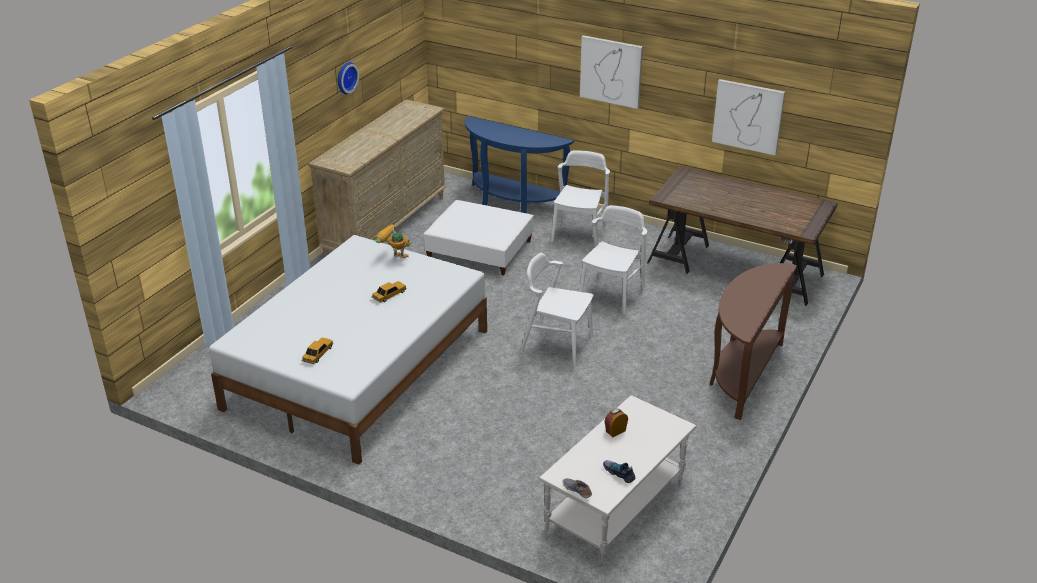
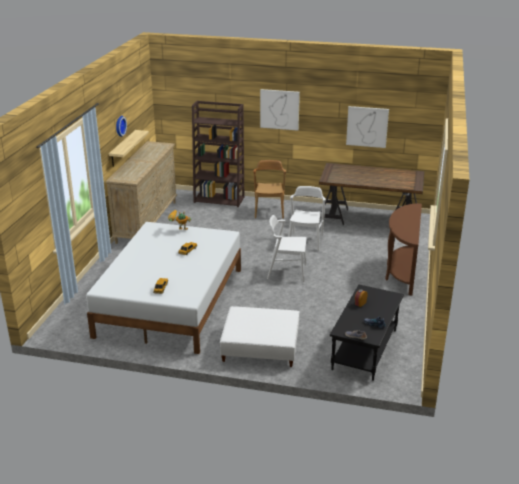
camera: 15 degrees left, 5 degrees down
white ottoman [424,200,534,276] -> white ottoman moved to [220,306,300,367]
blue console table [465,116,574,213] -> brown bookcase [192,101,244,207]
white coffee table [539,395,696,563] -> black coffee table [330,285,404,381]
white chair [551,150,610,248] -> brown chair [253,160,286,219]
none -> shelf [109,130,149,167]

